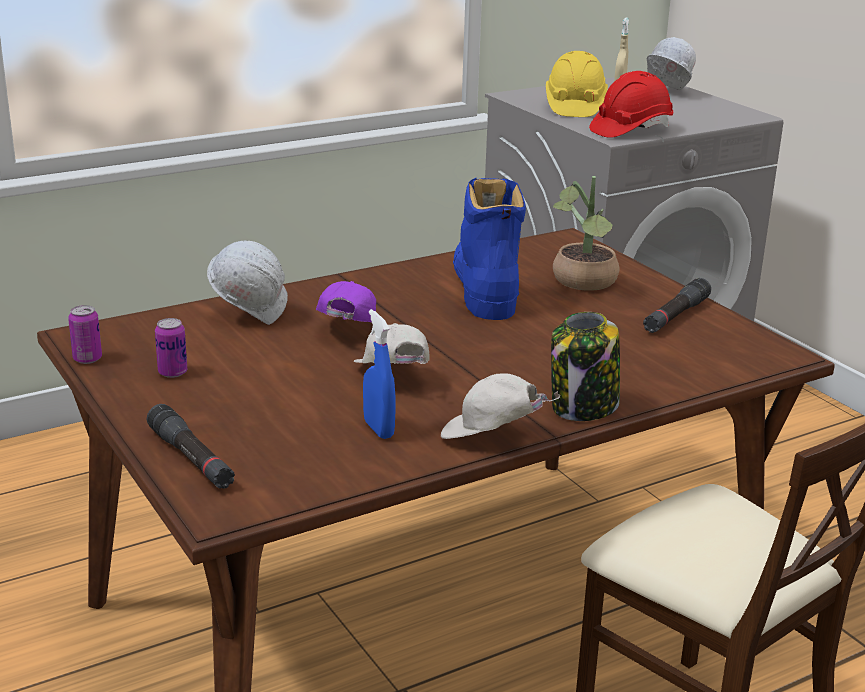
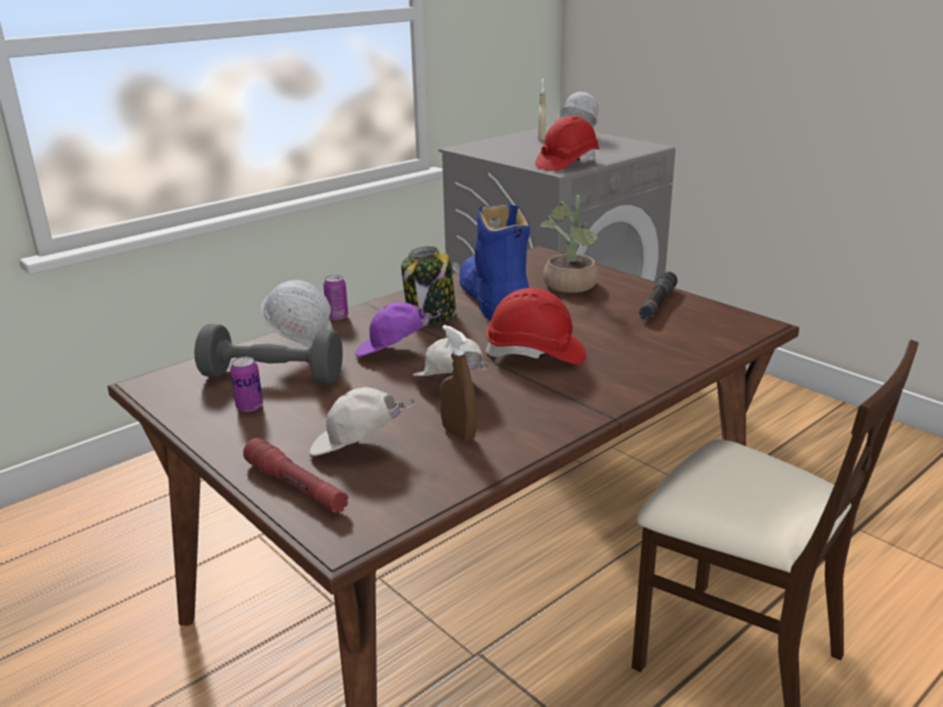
camera: 10 degrees left, 0 degrees up
can [68,305,102,364] -> can moved to [323,275,348,320]
black flashlight [147,404,235,489] -> red flashlight [243,438,349,513]
purple cap [316,281,376,322] -> purple cap turned 90 degrees counterclockwise [356,302,441,357]
blue spray bottle [363,309,396,439] -> brown spray bottle [440,325,477,442]
white cap [441,373,560,439] -> white cap moved to [309,387,416,456]
yellow hard hat [546,51,608,117] -> none
jar [551,312,620,421] -> jar moved to [401,246,456,326]
none -> grey dumbbell [194,324,343,384]
none -> red hard hat [485,288,586,365]

